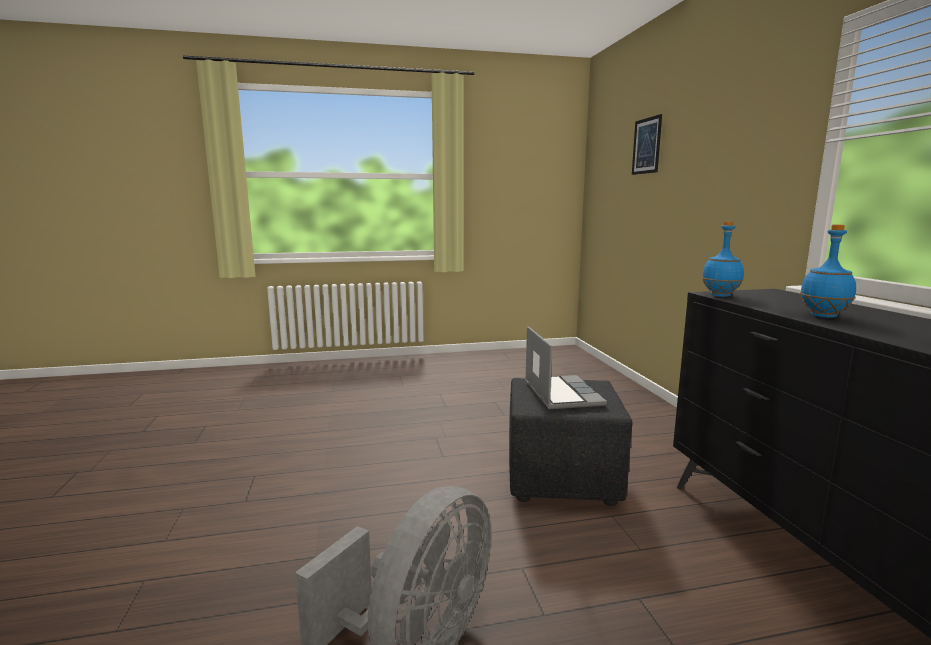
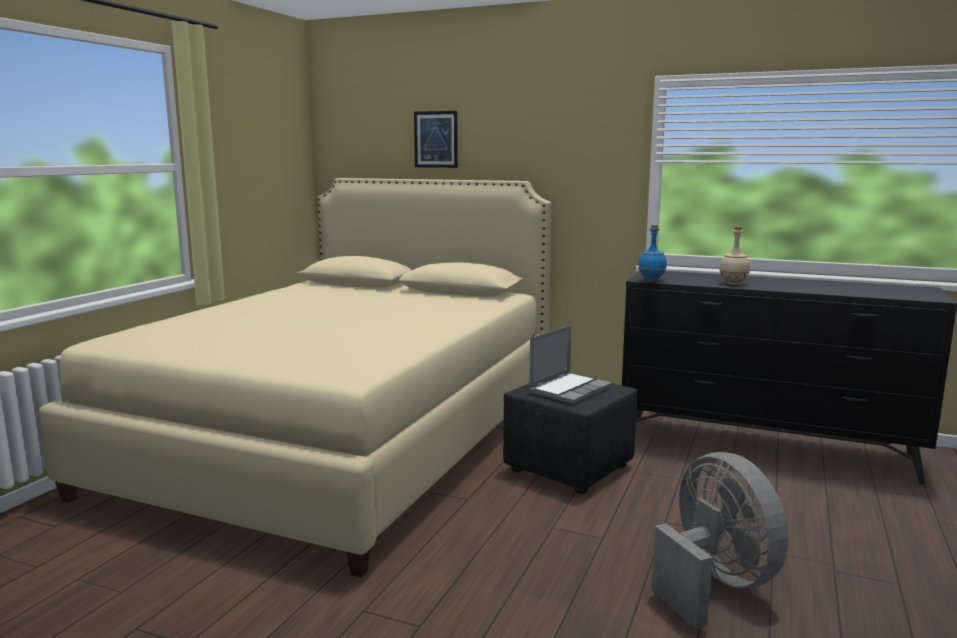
camera: 55 degrees left, 0 degrees up
laptop [525,326,607,409] -> laptop turned 105 degrees clockwise [529,325,612,404]
blue bottle [800,224,856,318] -> beige bottle [719,227,750,285]
none -> beige bed [39,178,552,578]

